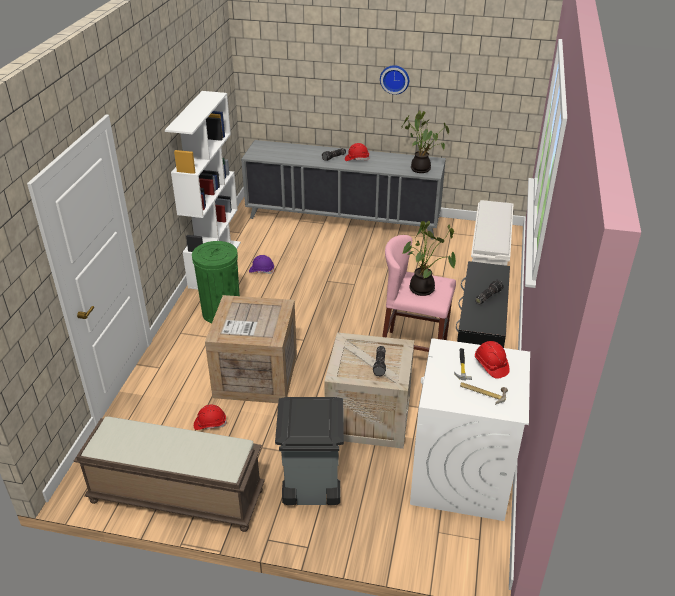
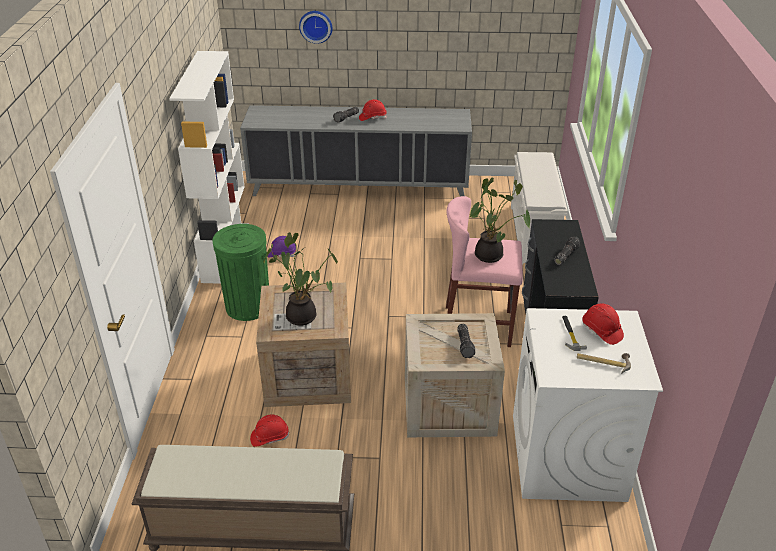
camera: 10 degrees left, 0 degrees up
grey trash can [275,397,344,505] -> none
wall clock [380,65,409,95] -> wall clock moved to [299,11,332,44]
potted plant [401,110,449,173] -> potted plant moved to [263,232,338,326]

